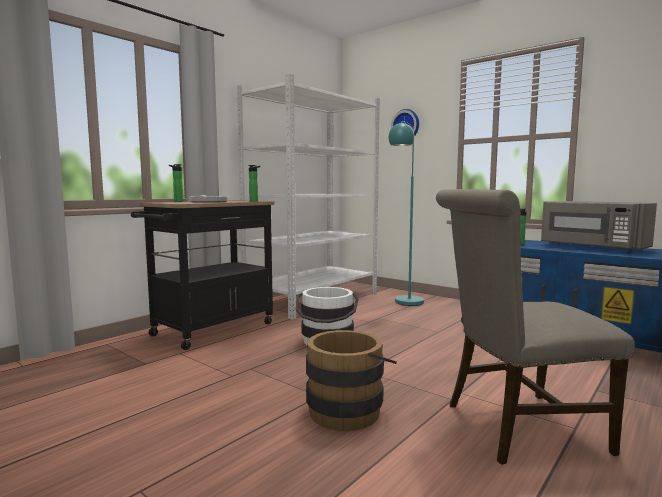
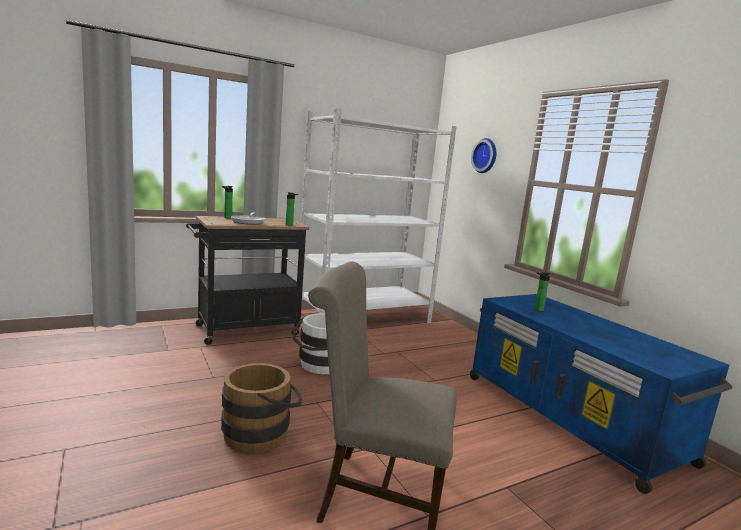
camera: 20 degrees right, 5 degrees up
turquoise floor lamp [388,121,424,306] -> none
grey microwave [541,201,657,252] -> none

